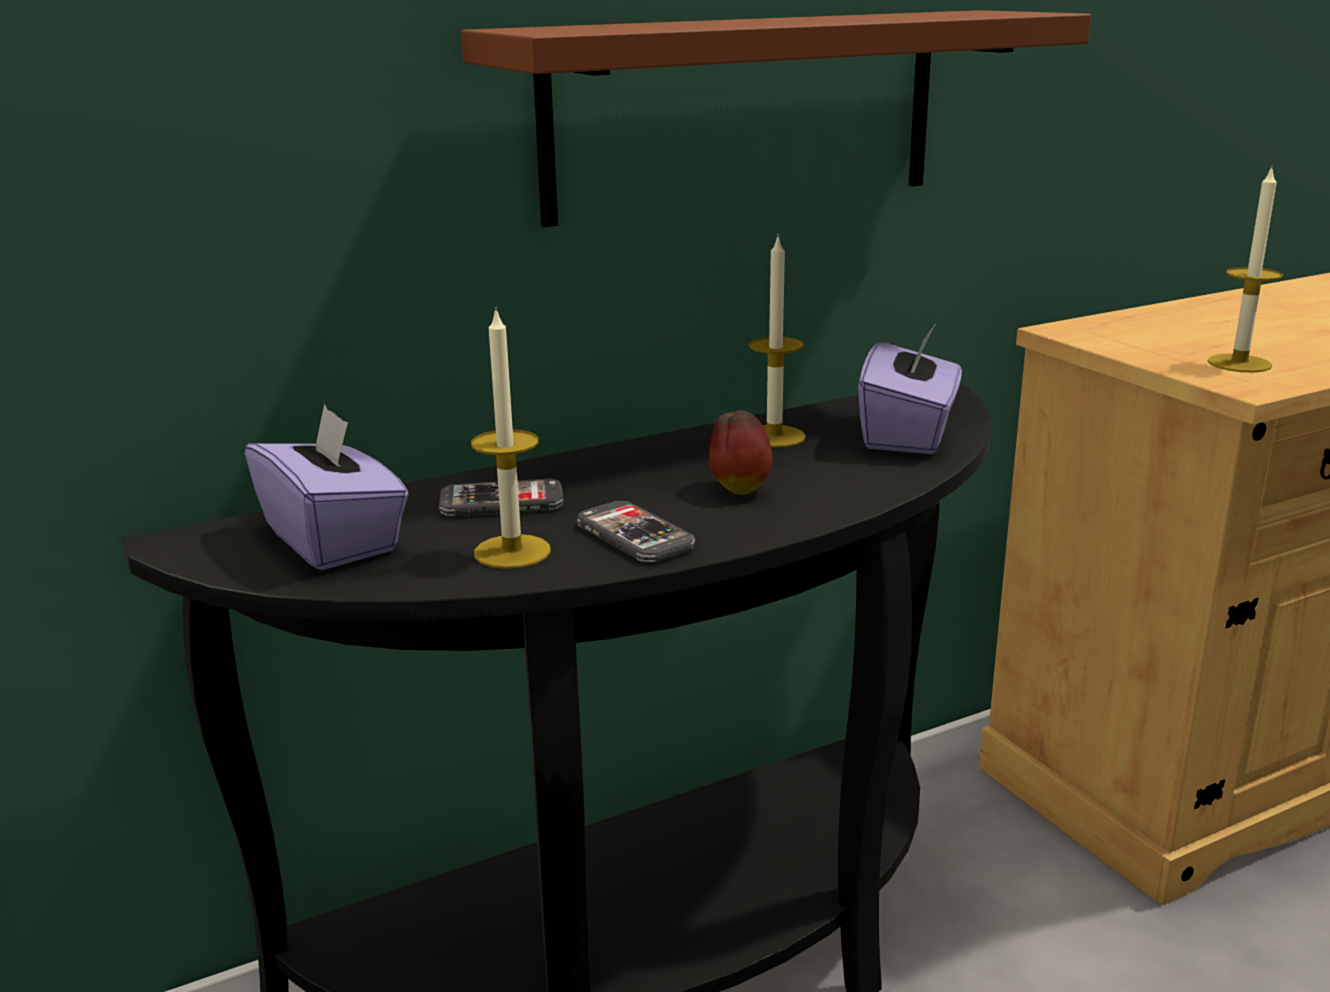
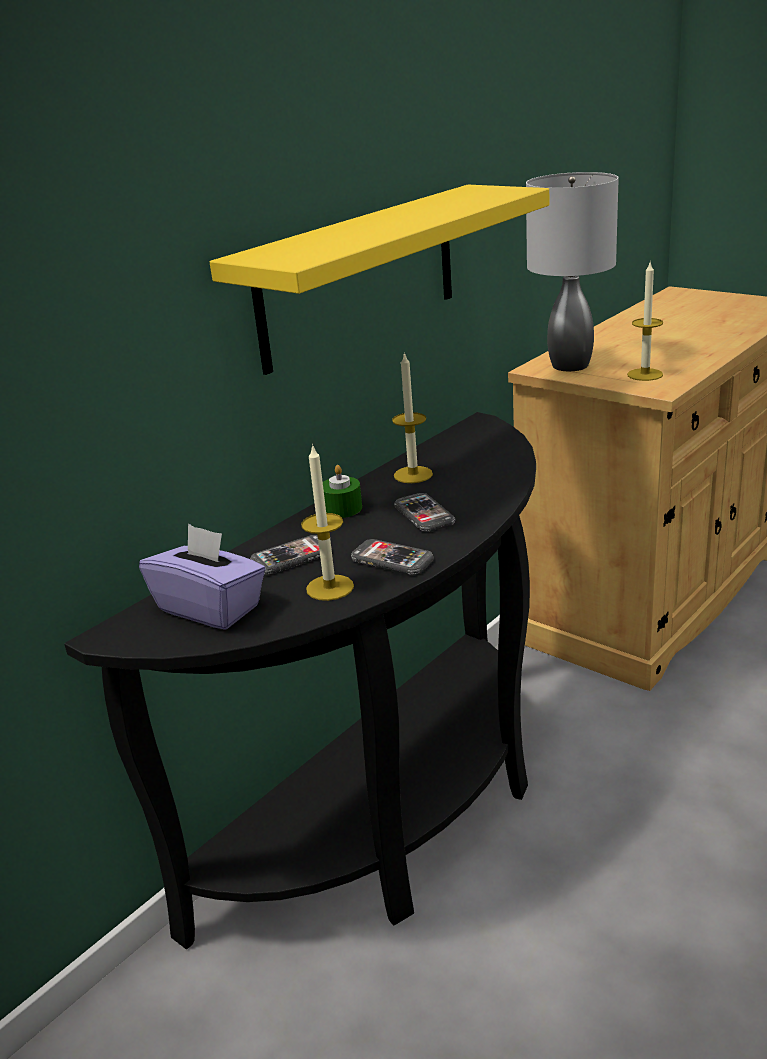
camera: 20 degrees left, 5 degrees up
brown shelf [461,10,1091,227] -> yellow shelf [210,185,549,375]
apple [709,410,772,495] -> phone [394,493,455,532]
purple tissue box [858,324,962,454] -> none
none -> green candle [323,465,362,518]
none -> grey table lamp [526,172,619,371]

